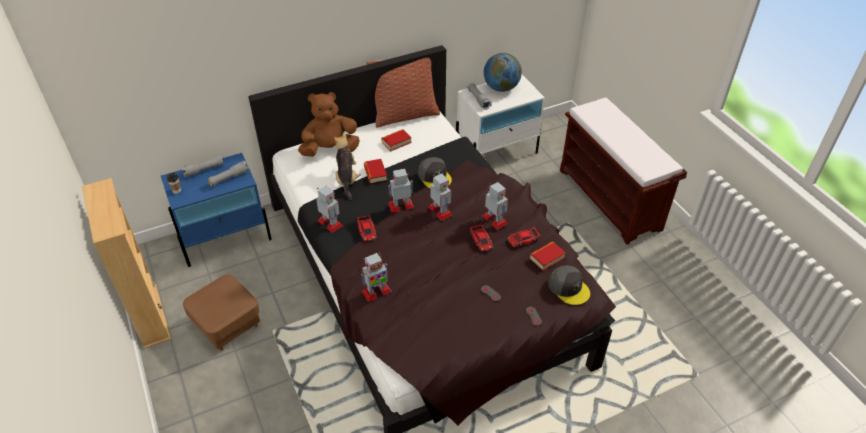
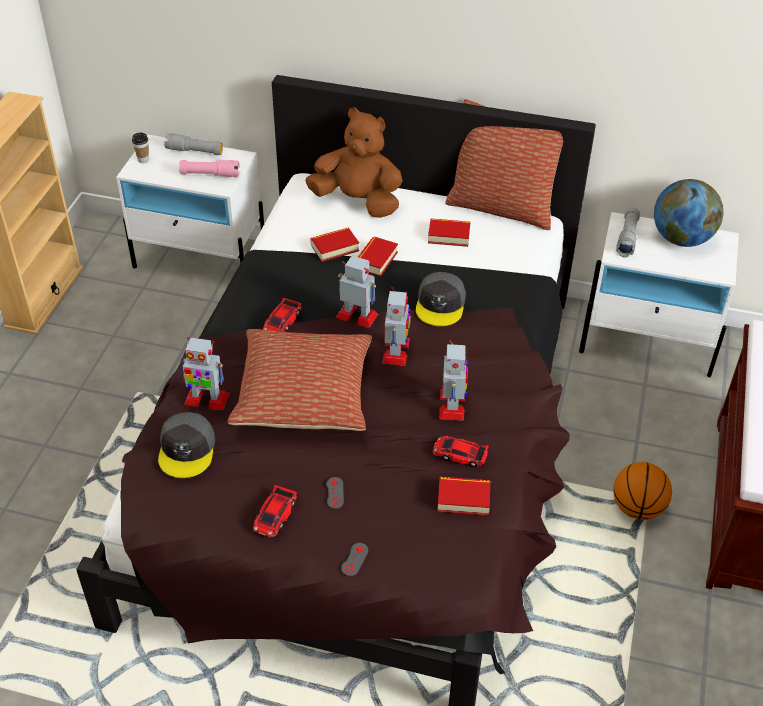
camera: 40 degrees right, 0 degrees up
blue nightstand [161,153,272,267] -> white nightstand [116,134,264,268]
brown ottoman [183,274,260,351] -> none
grey flashlight [208,161,249,186] -> pink flashlight [179,160,240,177]
toy robot [316,186,343,233] -> none
plush toy [334,133,361,200] -> book [311,227,359,262]
toy car [470,225,493,251] -> toy car moved to [253,485,297,537]
grey cap [548,265,590,305] -> grey cap moved to [158,412,215,478]
none -> pillow [227,329,372,431]
none -> basketball [613,462,672,520]

